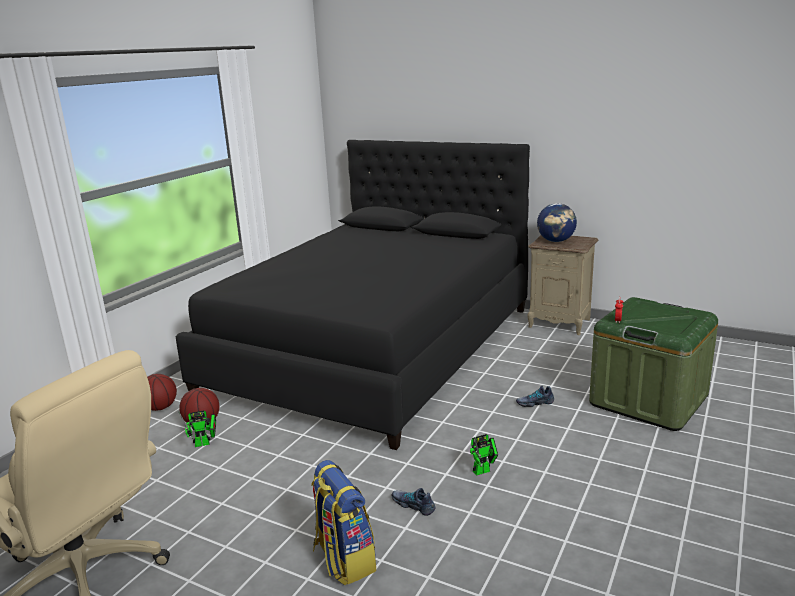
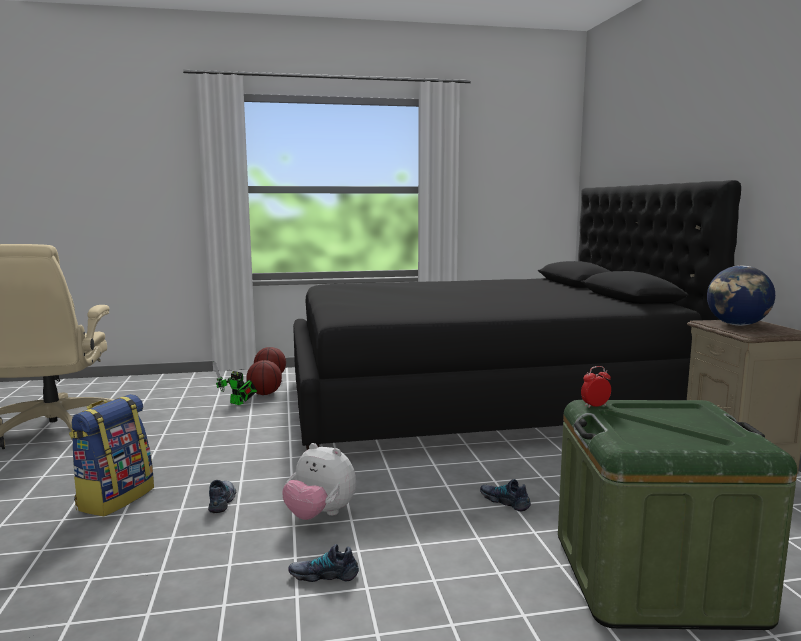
camera: 50 degrees right, 10 degrees down
toy robot [470,434,498,476] -> plush toy [282,443,356,520]
none -> shoe [288,544,359,582]

